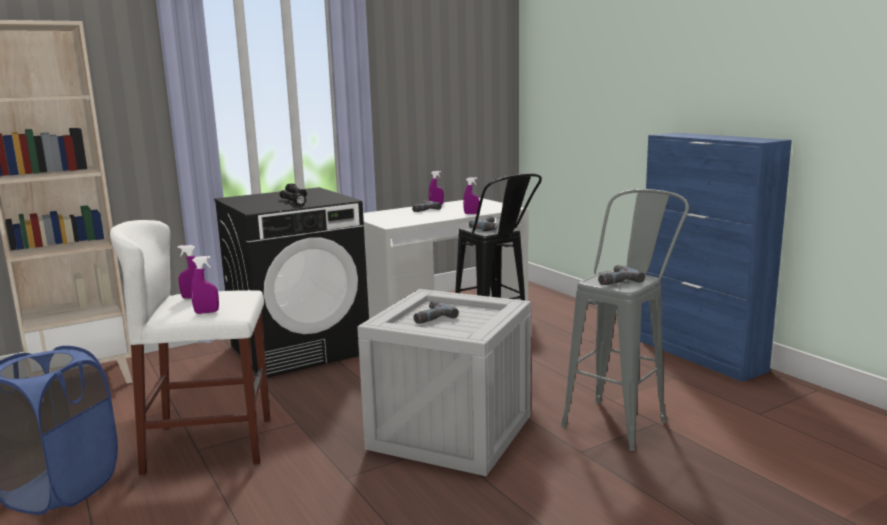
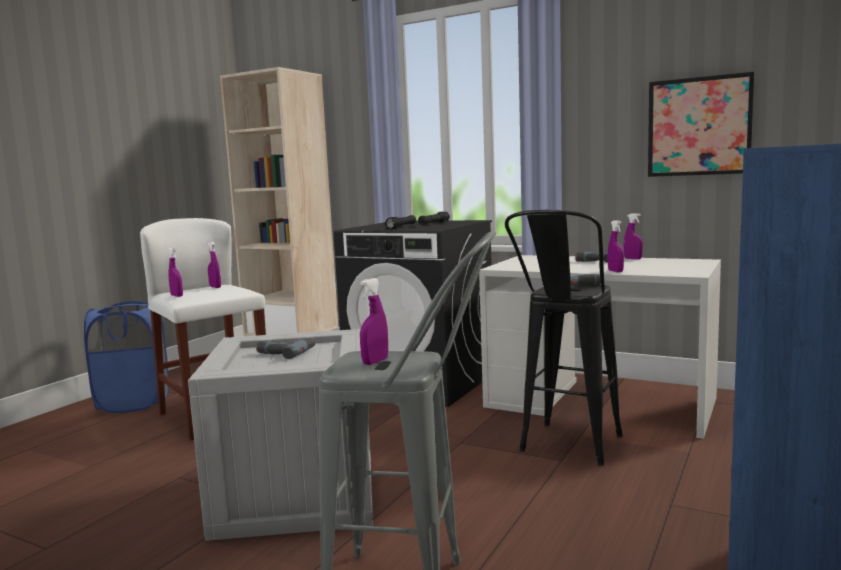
camera: 60 degrees right, 5 degrees down
power drill [598,265,645,285] -> purple spray bottle [360,278,388,365]
none -> picture [648,72,754,177]

